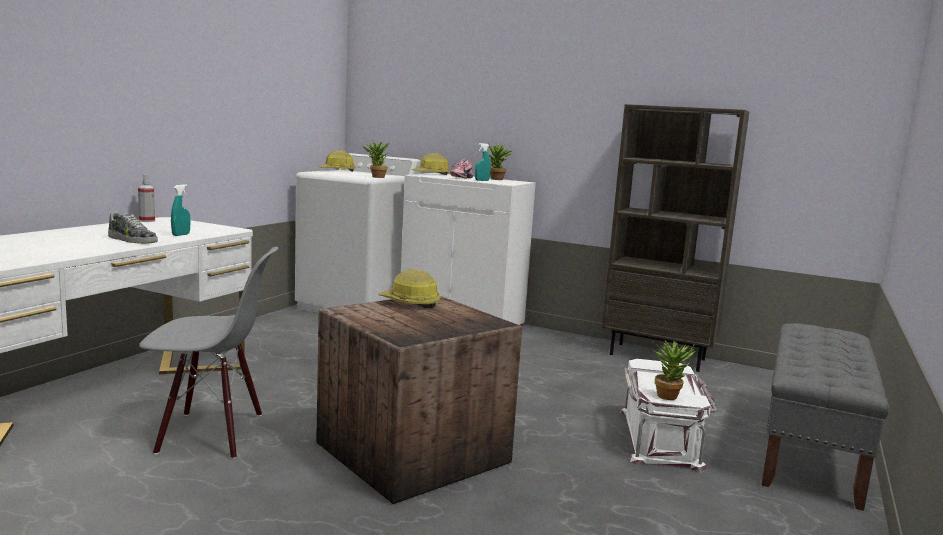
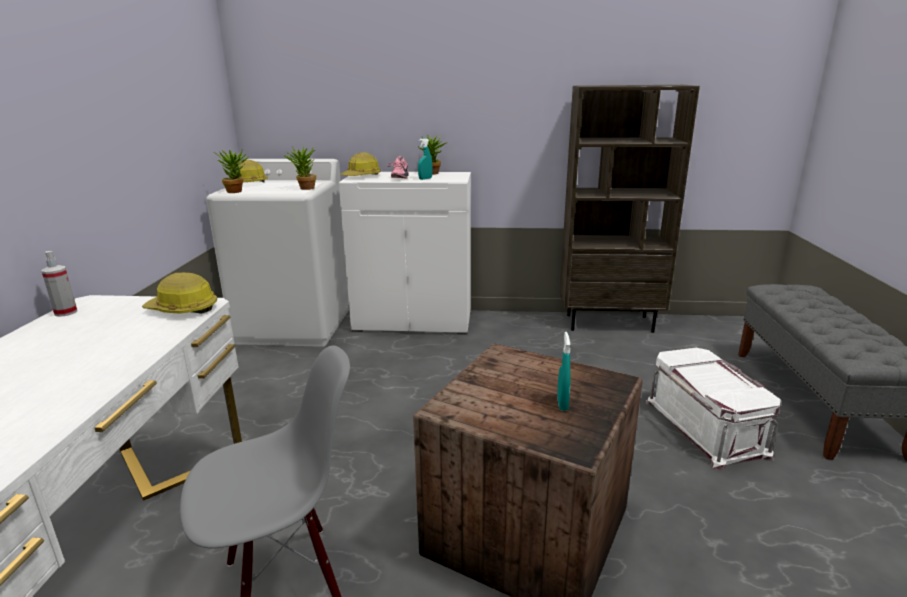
camera: 20 degrees left, 10 degrees up
shoe [108,211,158,244] -> none
turquoise spray bottle [171,184,190,236] -> turquoise spray bottle moved to [557,332,571,411]
hard hat [378,269,441,308] -> hard hat moved to [142,273,217,314]
potted plant [652,341,695,400] -> potted plant moved to [214,149,248,193]

